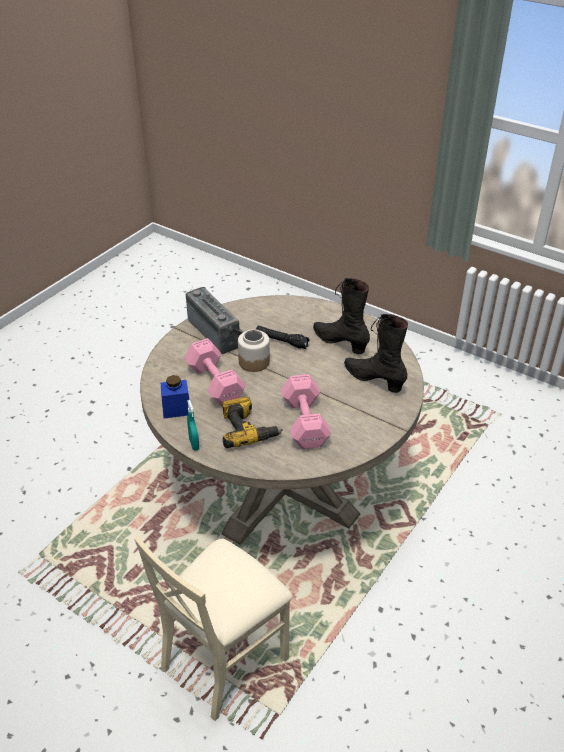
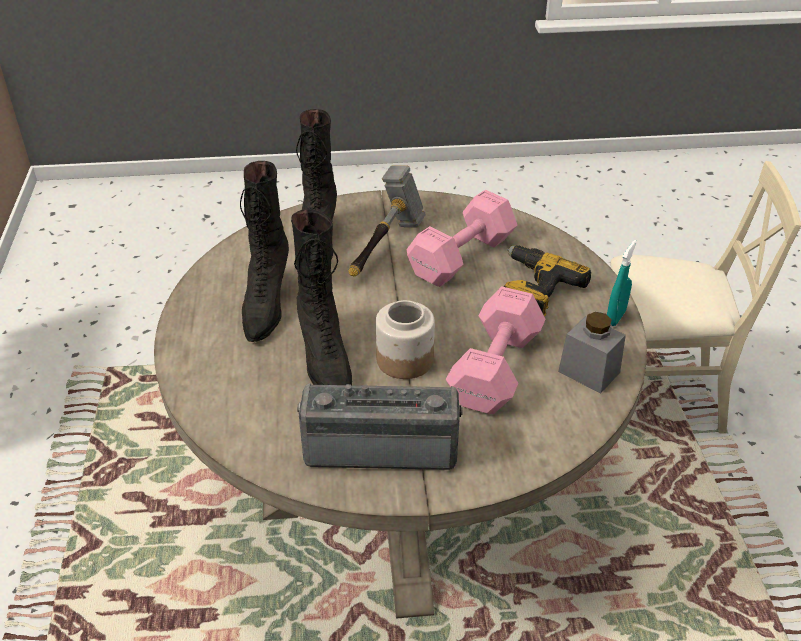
camera: 130 degrees left, 0 degrees up
blue jar [161,375,189,418] -> grey jar [558,312,626,394]
radio [186,287,243,354] -> radio turned 75 degrees clockwise [297,383,463,470]
black flashlight [256,326,310,349] -> black boot [291,209,352,385]
none -> hammer [349,165,426,277]

